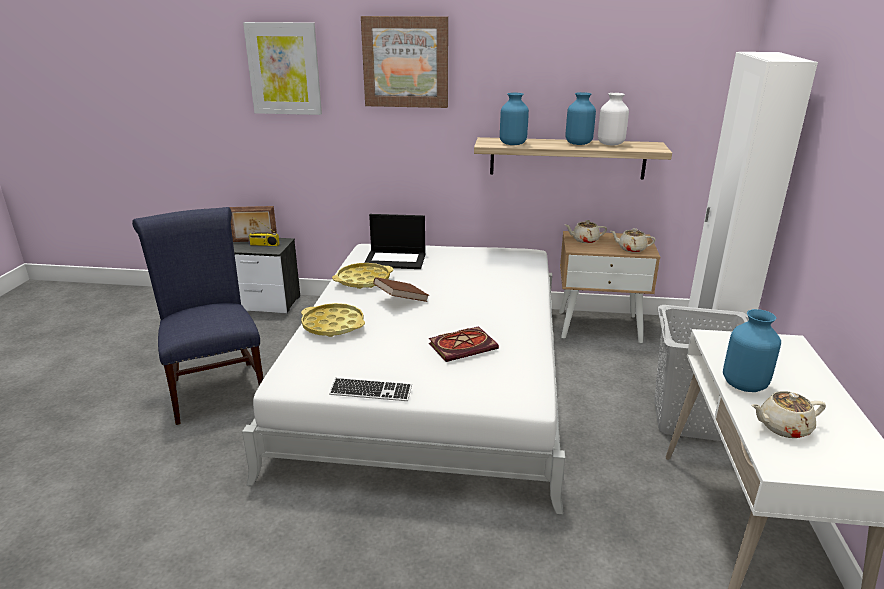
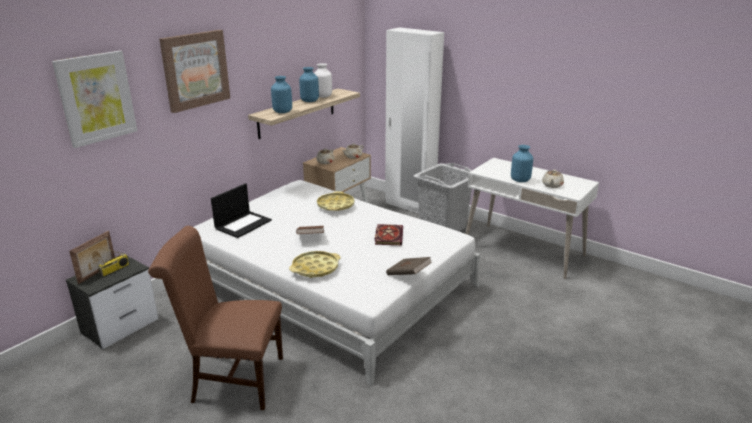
camera: 60 degrees left, 0 degrees up
blue chair [132,207,264,425] -> brown chair [148,226,283,410]
keyboard [329,378,412,401] -> brown book [386,257,432,275]
yellow tray [332,263,393,289] -> yellow tray moved to [317,191,354,211]

